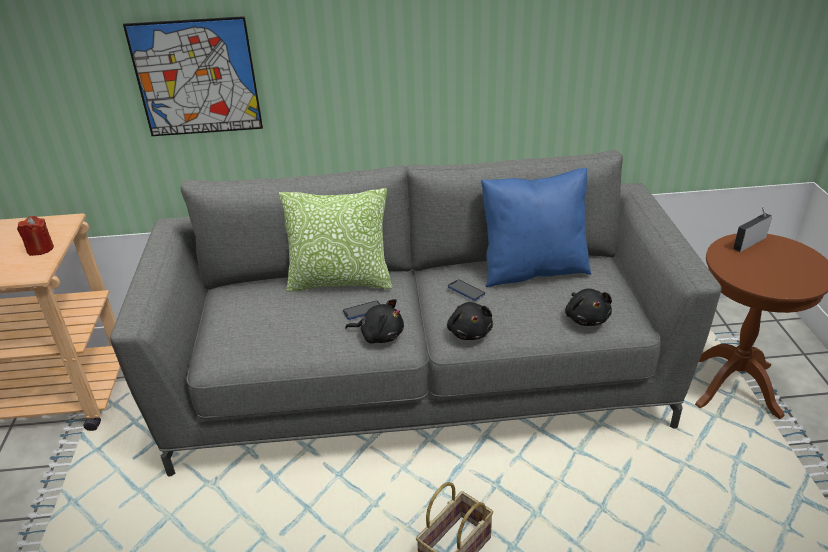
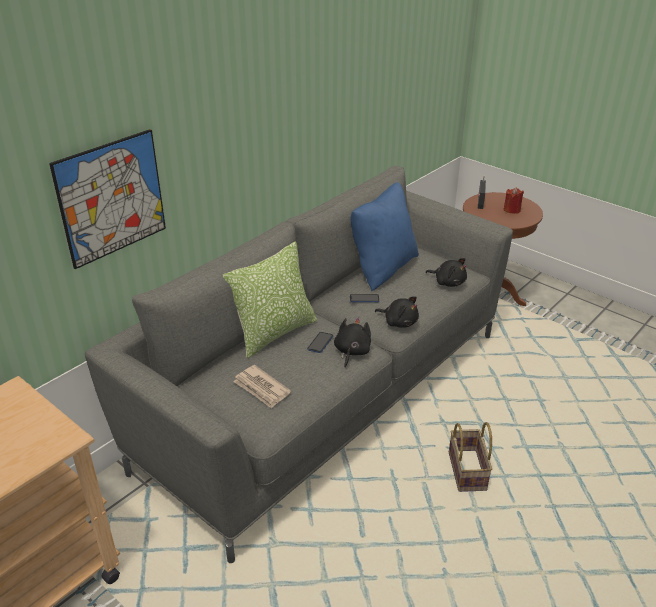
camera: 45 degrees left, 0 degrees up
red candle [17,216,54,256] -> red candle moved to [504,187,524,214]
black plush toy [345,299,404,344] -> black plush toy turned 45 degrees counterclockwise [334,318,371,368]
none -> newspaper [233,365,291,409]

